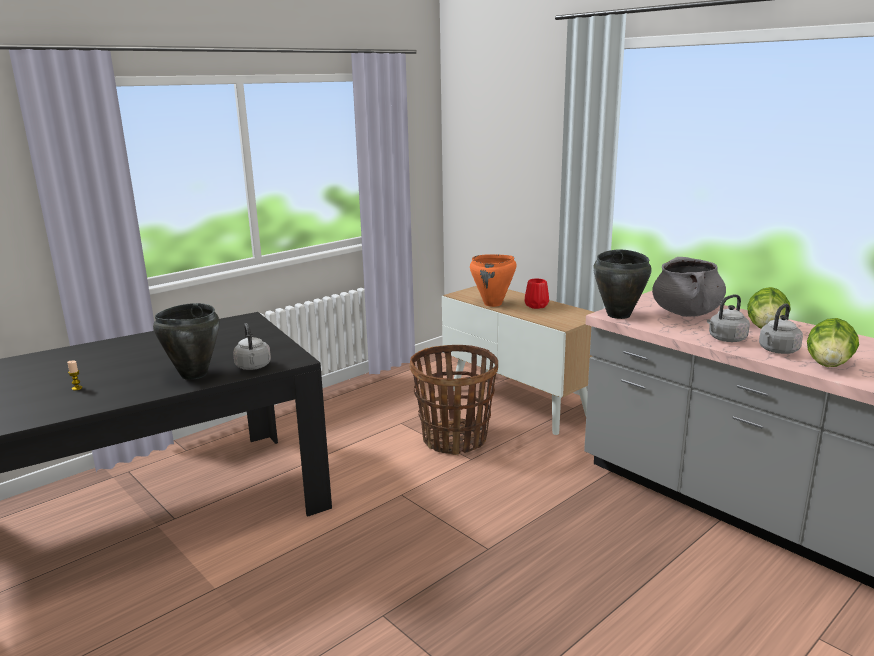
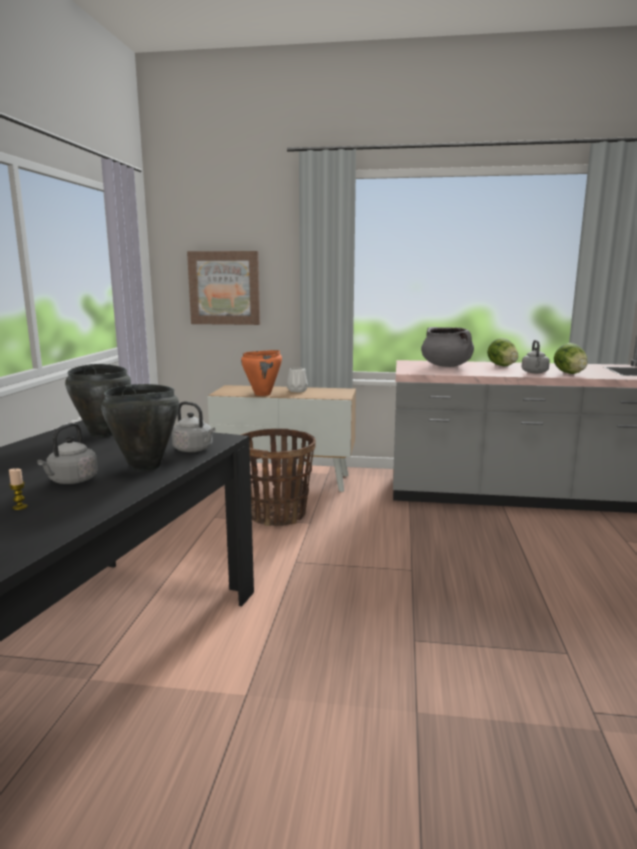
camera: 40 degrees left, 5 degrees down
red vase [525,279,549,309] -> white vase [287,368,308,392]
black cooking pot [593,249,652,319] -> black cooking pot moved to [65,364,131,437]
grey kettle [707,294,750,342] -> grey kettle moved to [37,423,98,484]
none -> picture [187,251,260,325]

